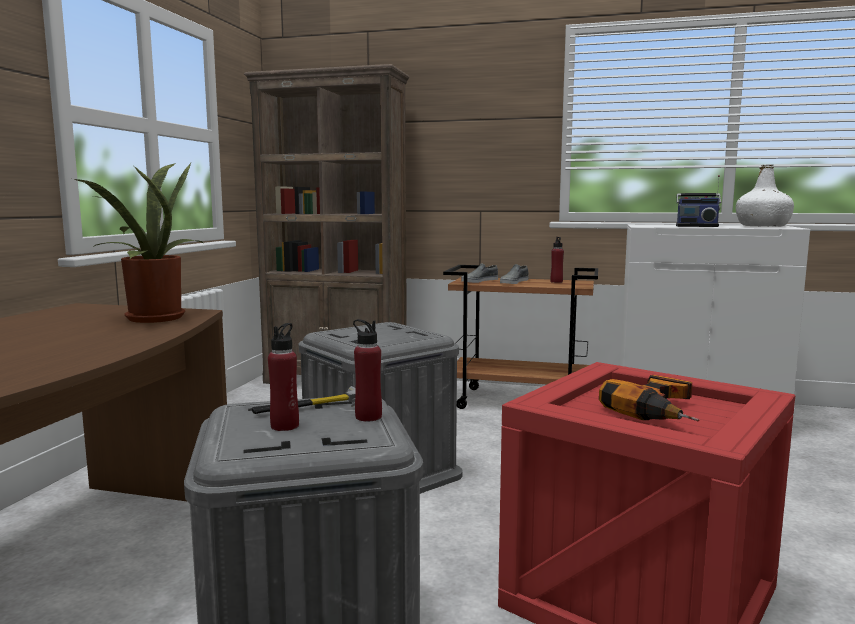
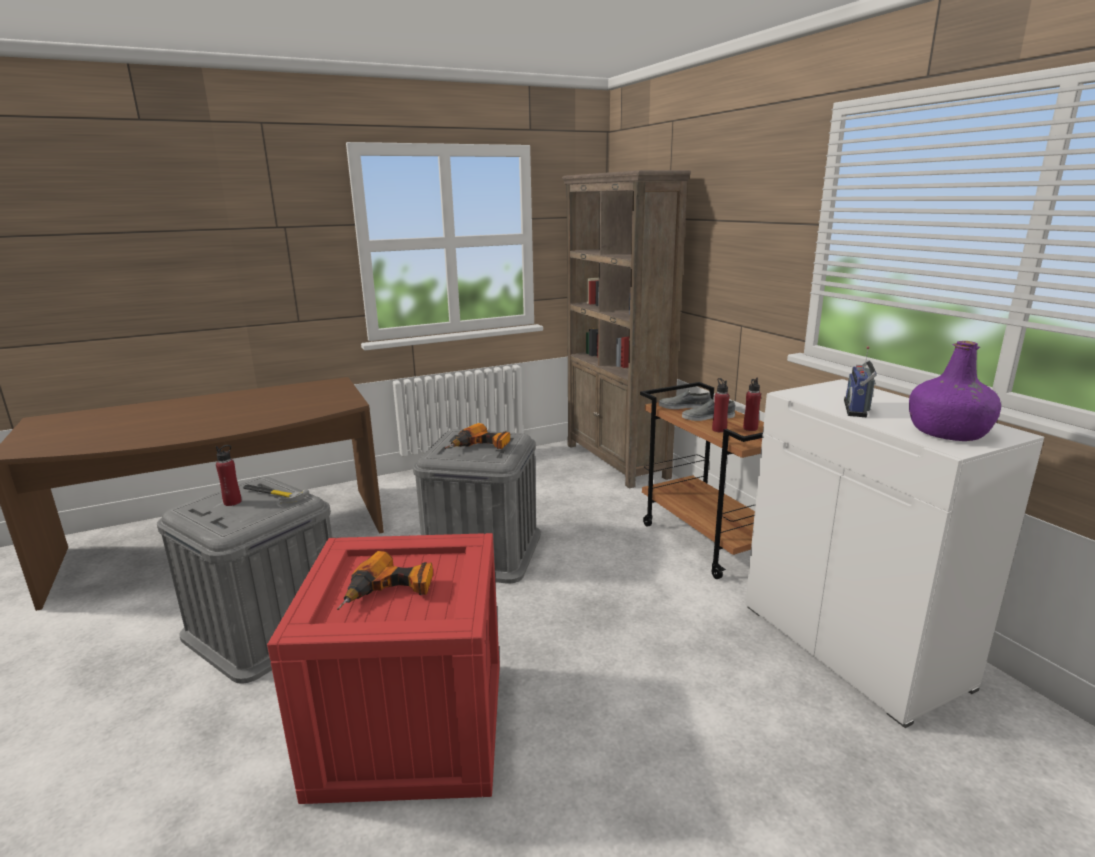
camera: 50 degrees right, 10 degrees up
potted plant [75,163,204,323] -> none
red bottle [353,319,382,421] -> red bottle moved to [712,378,729,432]
radio [676,175,721,227] -> radio turned 45 degrees clockwise [844,346,877,417]
white bottle [736,164,794,227] -> purple bottle [909,341,1001,441]
none -> power drill [445,423,510,449]

